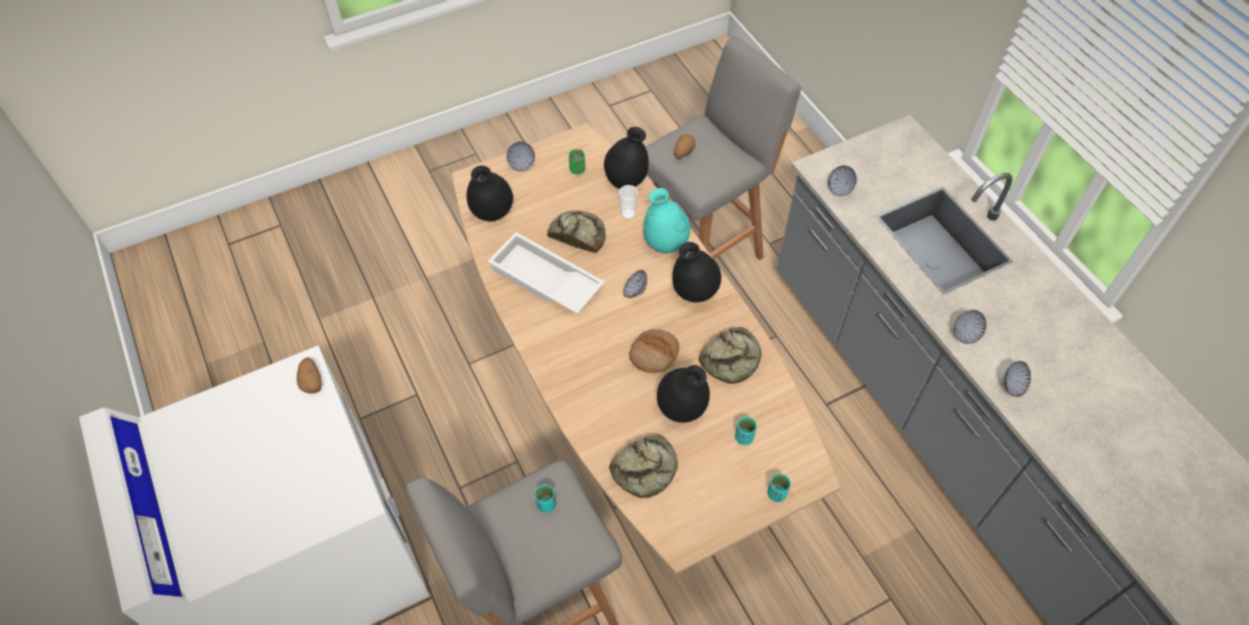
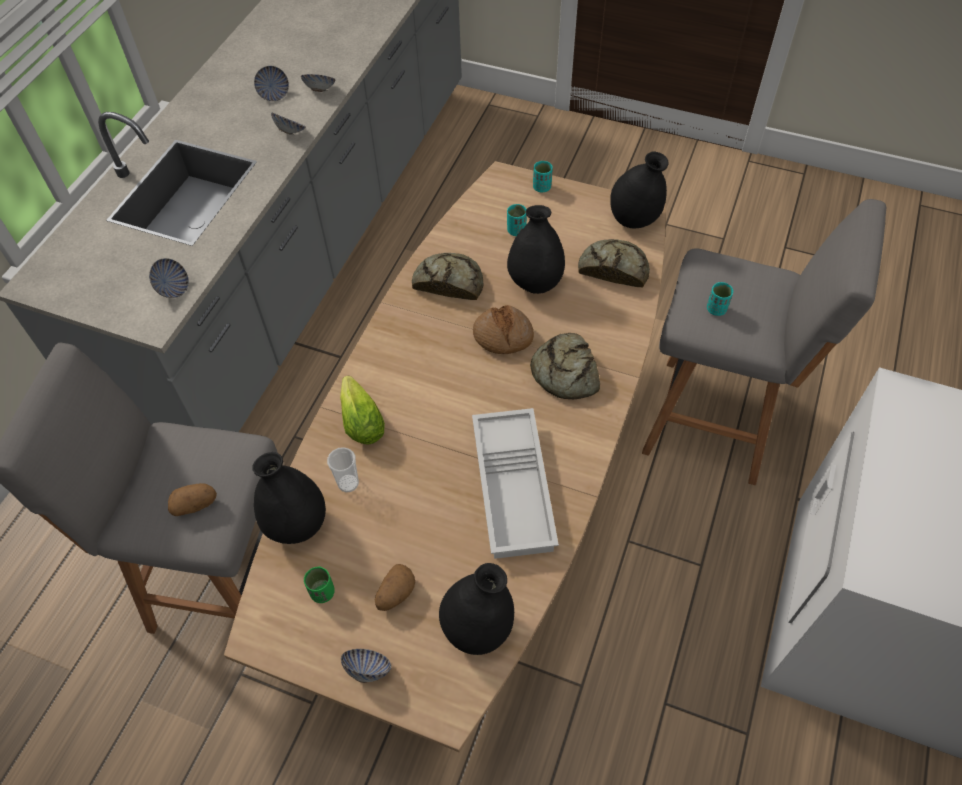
camera: 130 degrees left, 0 degrees up
potato [297,358,322,394] -> potato moved to [375,564,415,611]
bread [547,211,606,253] -> bread moved to [530,333,600,399]
bowl [623,270,647,298] -> bowl moved to [254,66,289,101]
turquoise vase [644,188,690,253] -> lettuce [340,376,385,444]
black vase [672,242,721,302] -> black vase moved to [610,151,669,228]

